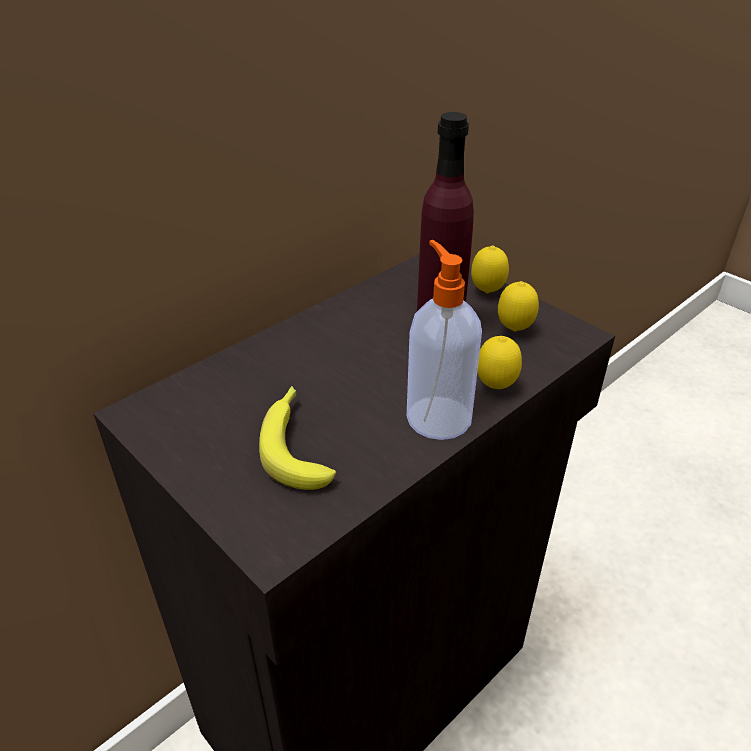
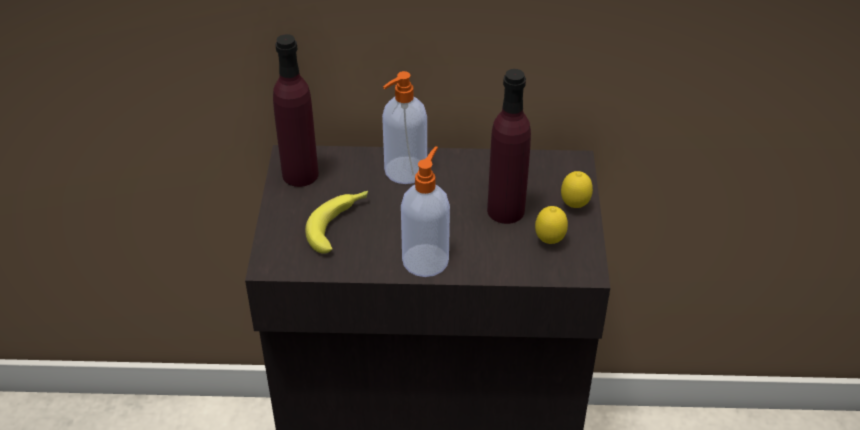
camera: 45 degrees right, 5 degrees up
lemon [477,336,522,389] -> none
none -> purple bottle [273,34,319,187]
none -> soap dispenser [382,71,427,184]

